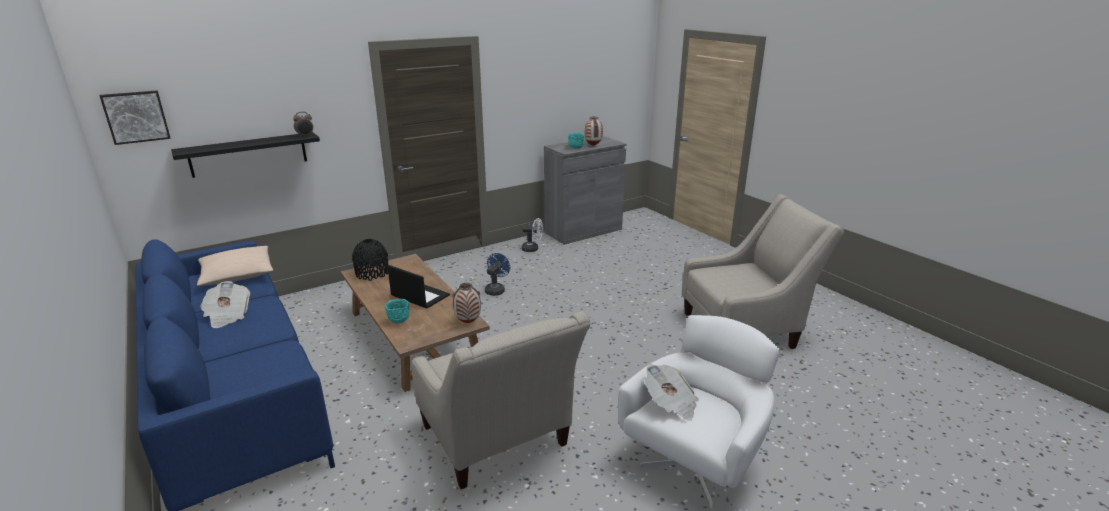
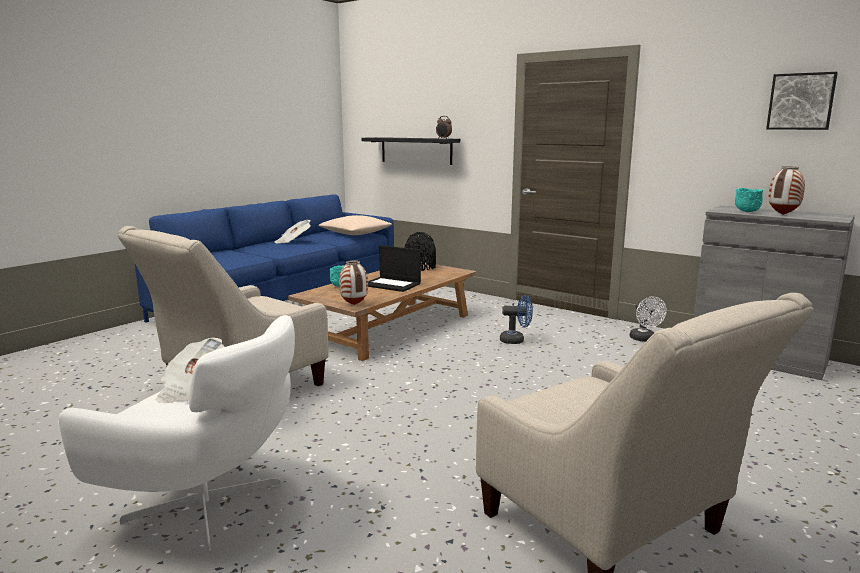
camera: 70 degrees right, 10 degrees down
picture [100,90,171,145] -> picture moved to [766,72,838,130]
laptop [387,265,450,309] -> laptop turned 105 degrees clockwise [368,245,421,292]

